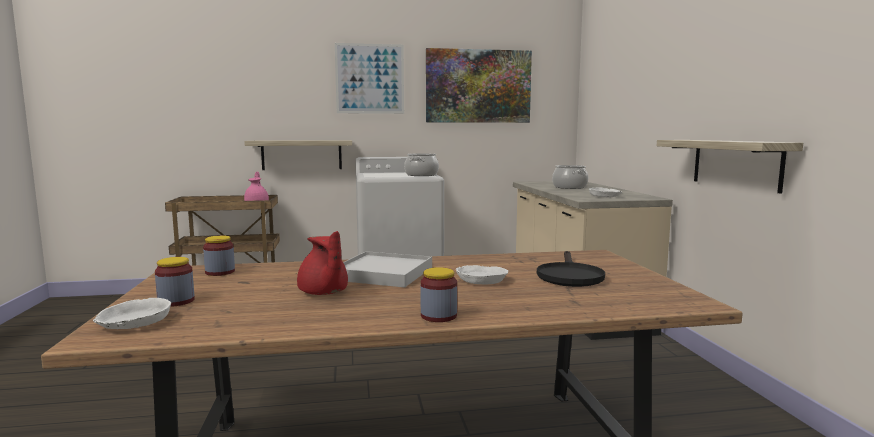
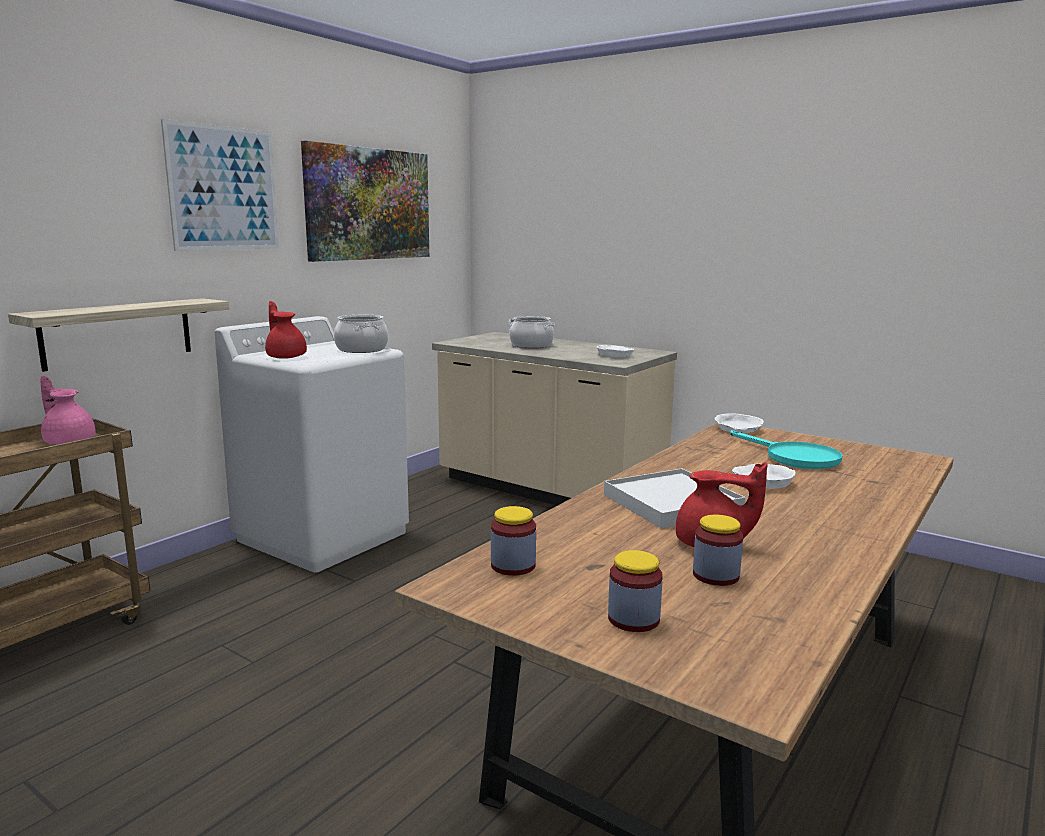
camera: 45 degrees left, 5 degrees up
white bowl [93,298,171,329] -> white bowl moved to [714,413,764,433]
jar [421,267,457,322] -> jar moved to [693,515,743,586]
black frying pan [537,251,605,287] -> turquoise frying pan [730,430,843,469]
shelf [657,140,803,194] -> none
none -> red teapot [265,301,307,359]

